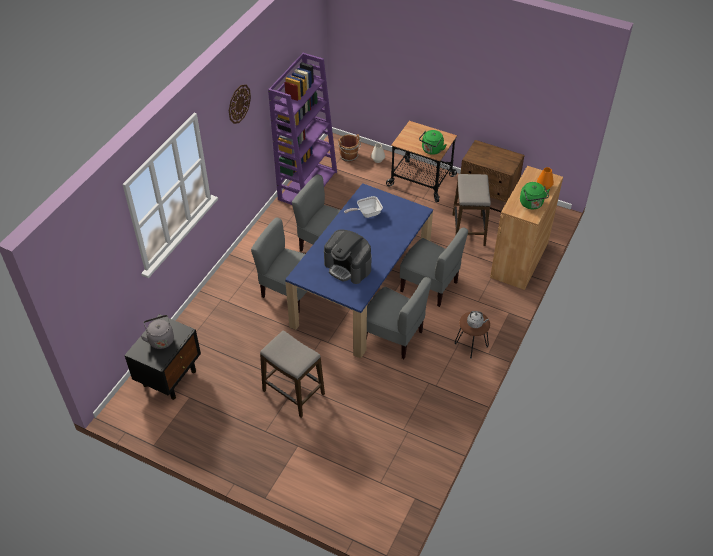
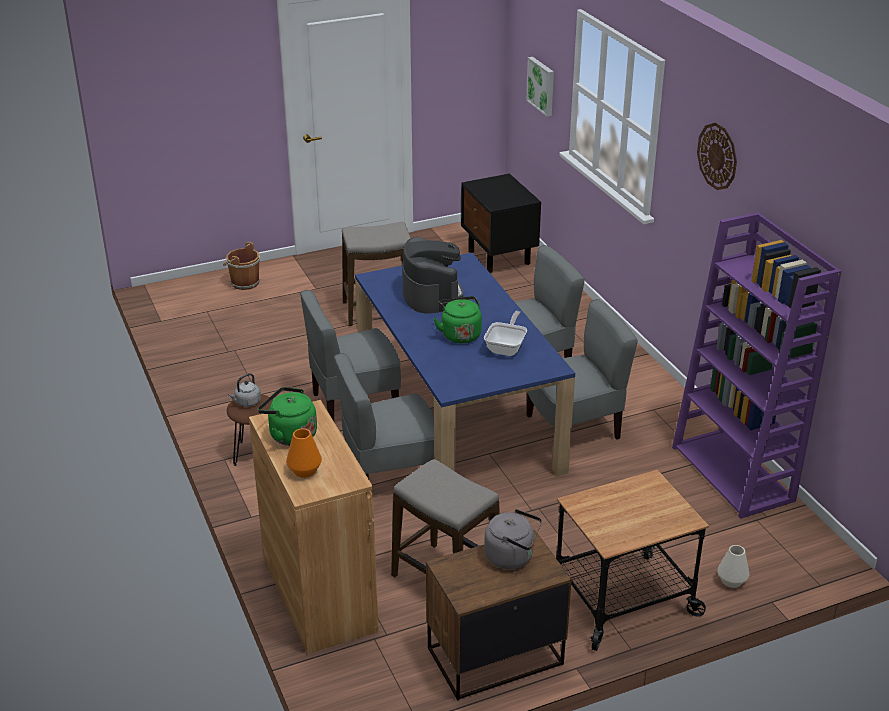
camera: 130 degrees right, 15 degrees down
grey kettle [140,315,174,349] -> grey kettle moved to [484,509,542,569]
coffee machine [324,229,371,284] -> coffee machine turned 90 degrees clockwise [402,237,463,314]
brown bucket [338,134,361,162] -> brown bucket moved to [223,242,260,290]
green kettle [419,130,447,155] -> green kettle moved to [434,296,482,343]
none -> picture [526,57,554,116]

